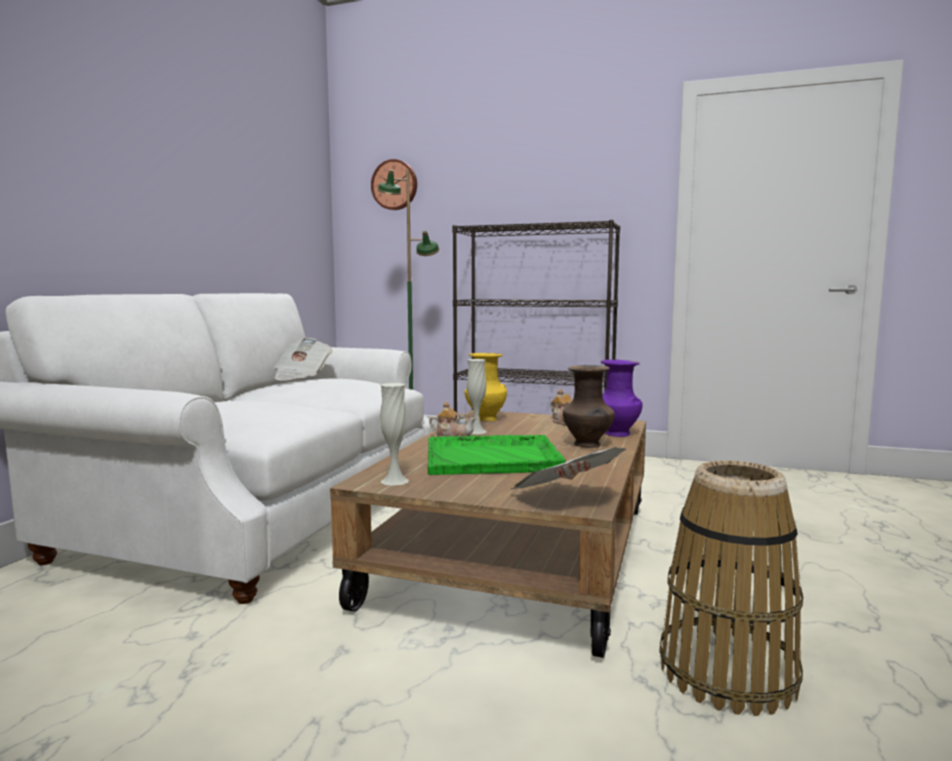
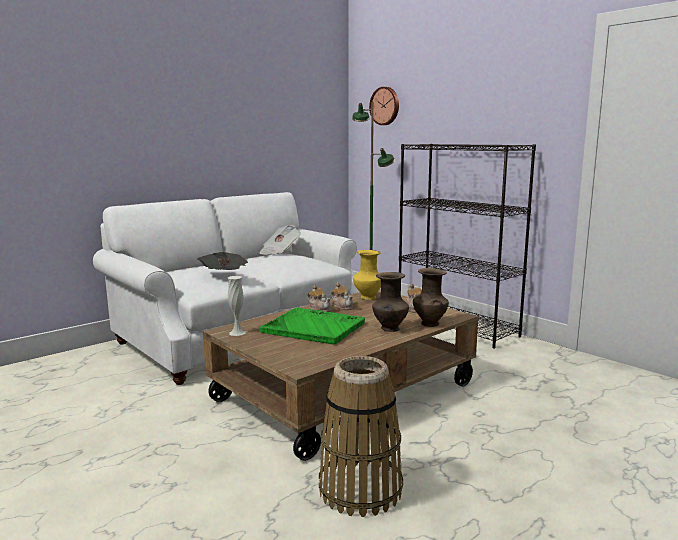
camera: 30 degrees right, 5 degrees up
white vase [467,359,486,434] -> teapot [331,283,353,310]
newspaper [511,447,626,489] -> newspaper moved to [197,252,248,270]
purple vase [601,360,642,437] -> brown vase [413,268,449,327]

